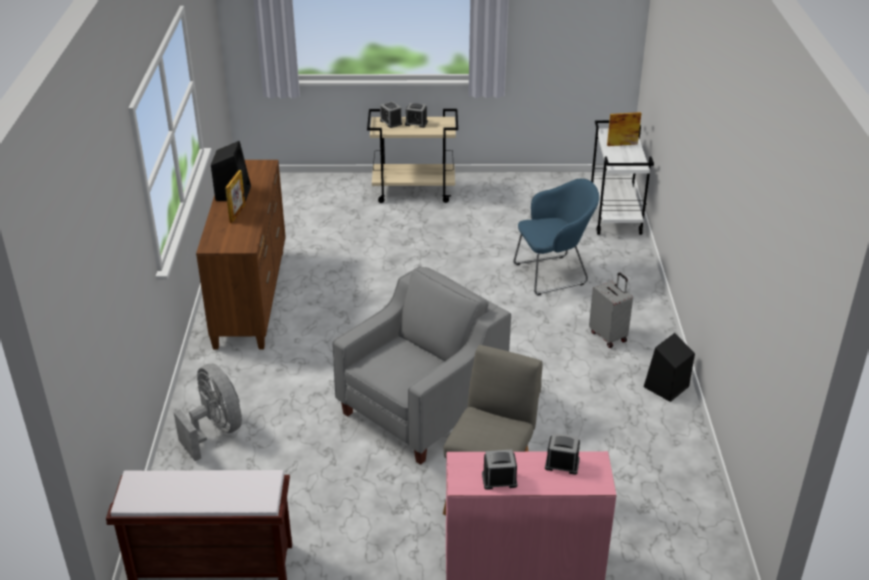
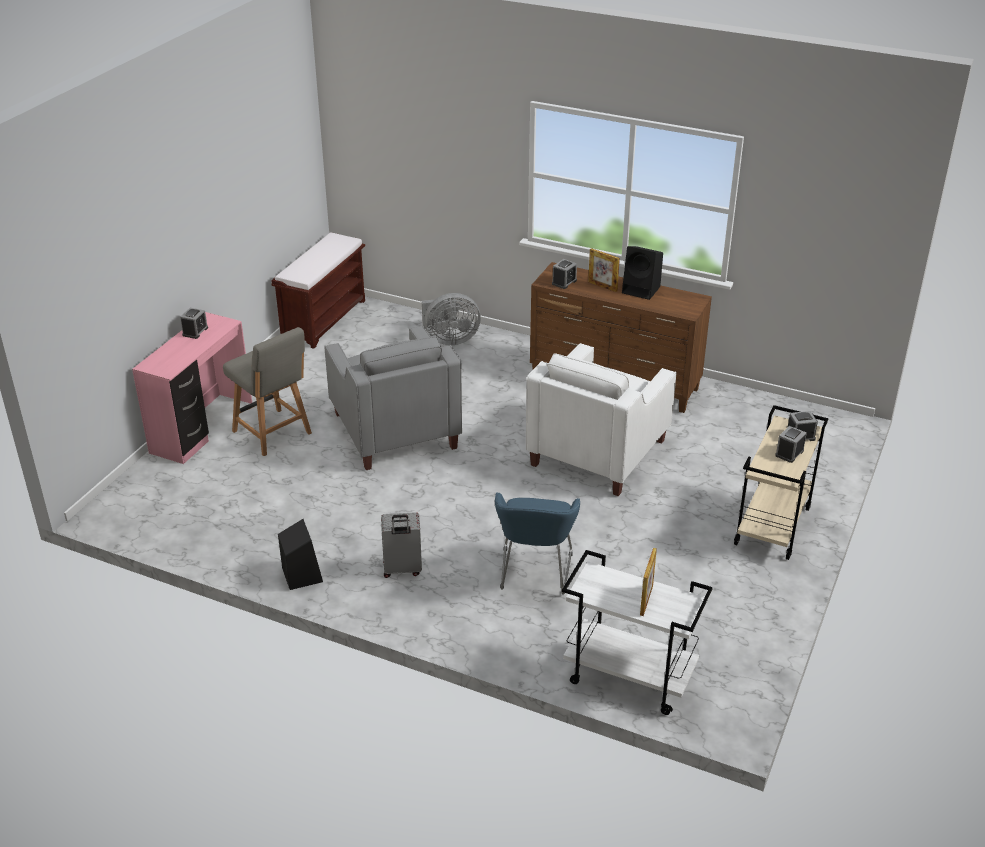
camera: 115 degrees right, 0 degrees up
alarm clock [545,433,580,475] -> alarm clock moved to [552,259,577,289]
none -> white armchair [526,343,676,496]

